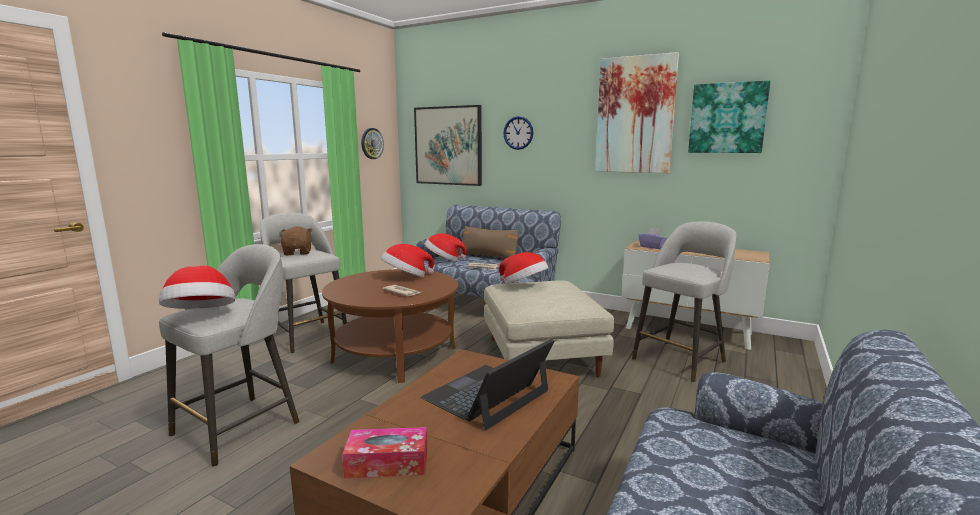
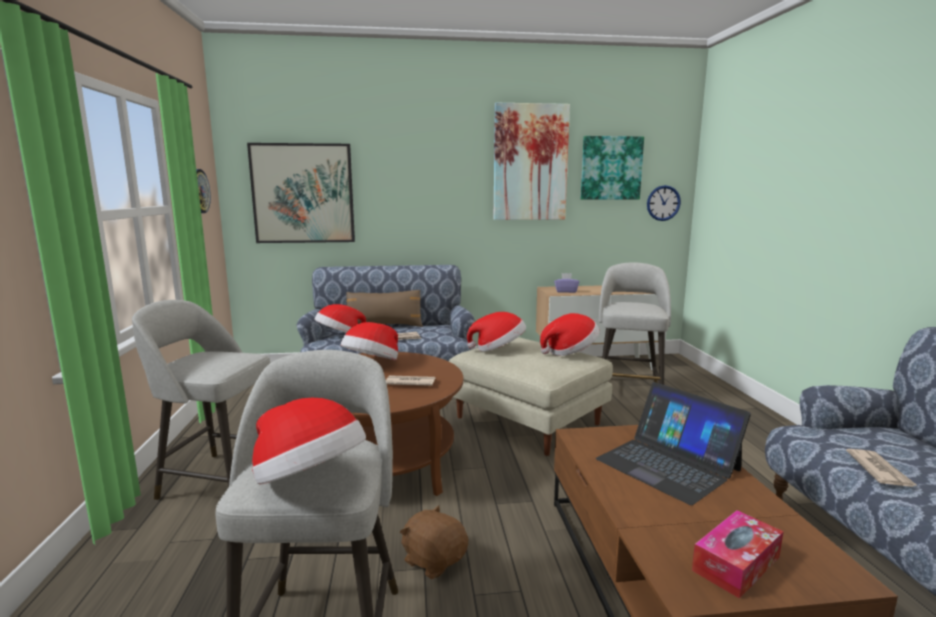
camera: 35 degrees left, 0 degrees up
brown plush toy [281,226,313,255] -> brown plush toy moved to [400,505,468,579]
laptop [421,339,554,430] -> laptop turned 45 degrees counterclockwise [596,382,751,505]
wall clock [503,116,533,150] -> wall clock moved to [647,185,681,221]
none -> hat [540,313,599,356]
none -> newspaper [846,449,918,487]

